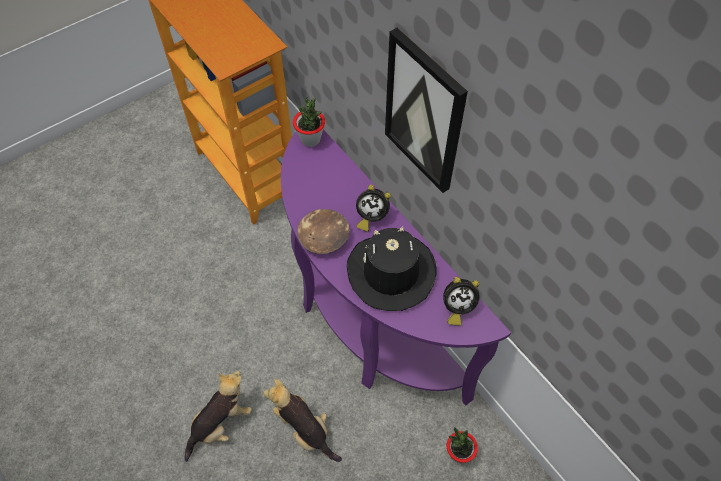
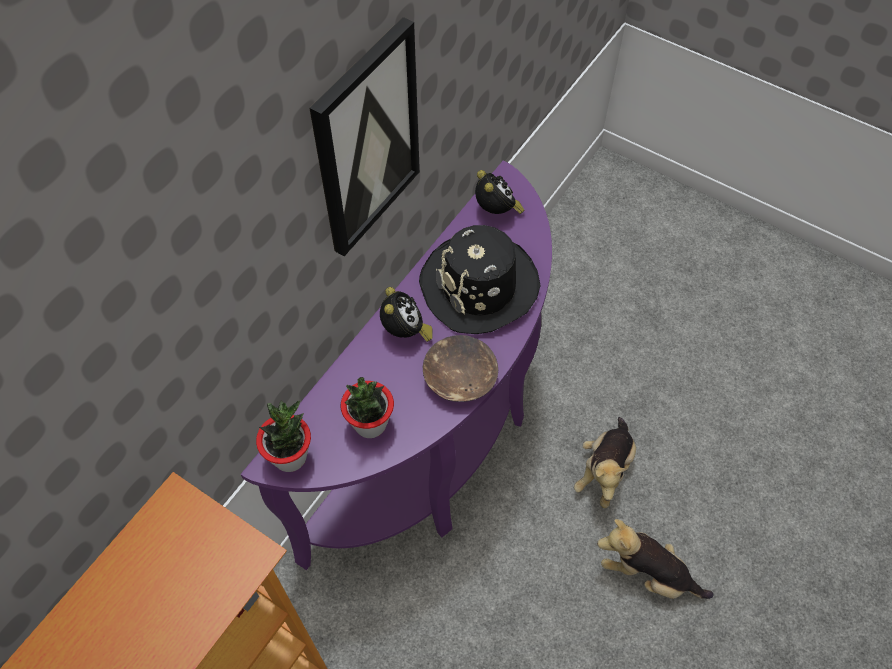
camera: 110 degrees left, 0 degrees up
potted plant [447,427,478,463] -> potted plant moved to [341,377,394,438]

